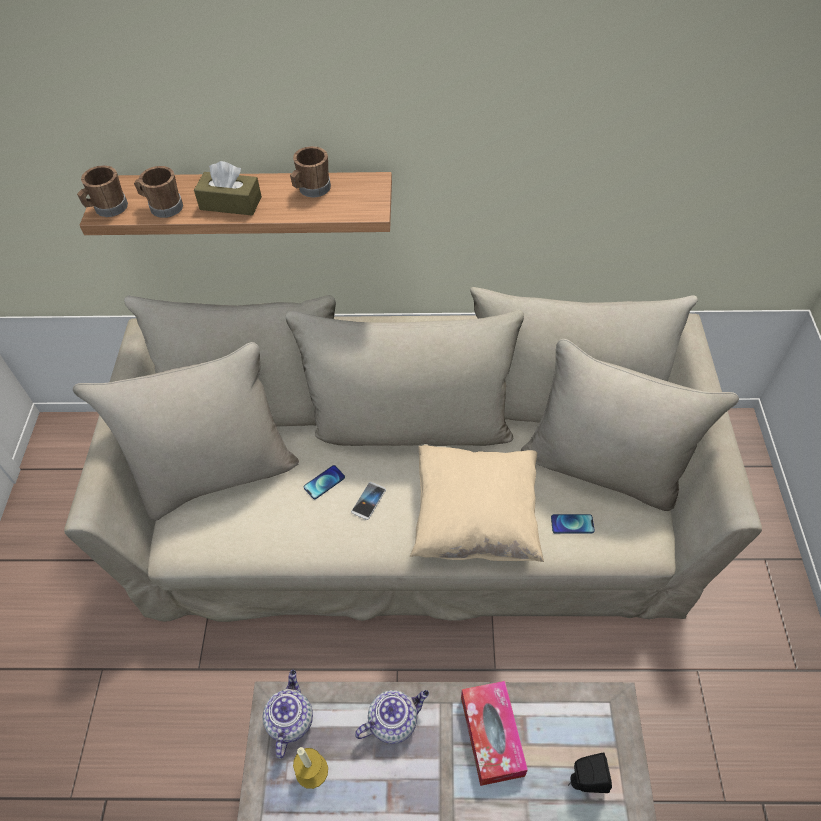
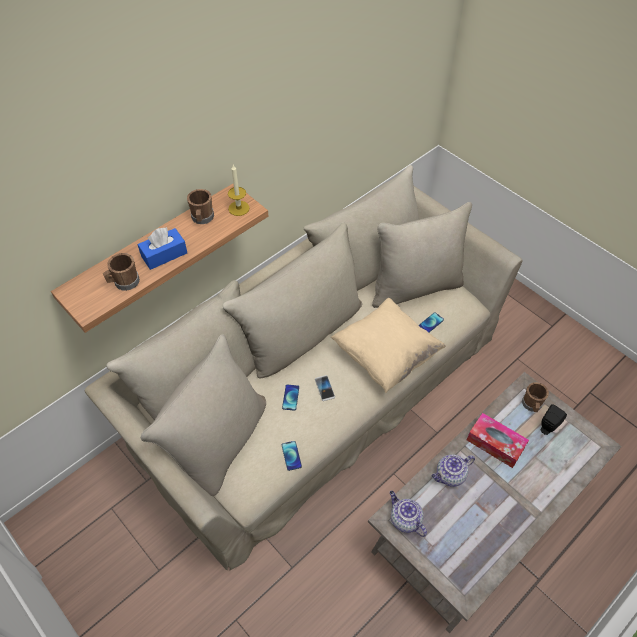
camera: 45 degrees left, 0 degrees up
brown mug [77,165,128,217] -> brown mug moved to [522,382,549,412]
brown tissue box [194,161,262,216] -> blue tissue box [138,227,187,270]
candle [293,747,328,789] -> candle moved to [228,165,250,216]
teapot [355,690,429,744] -> teapot turned 135 degrees counterclockwise [432,454,475,487]
none -> phone [282,441,302,471]

